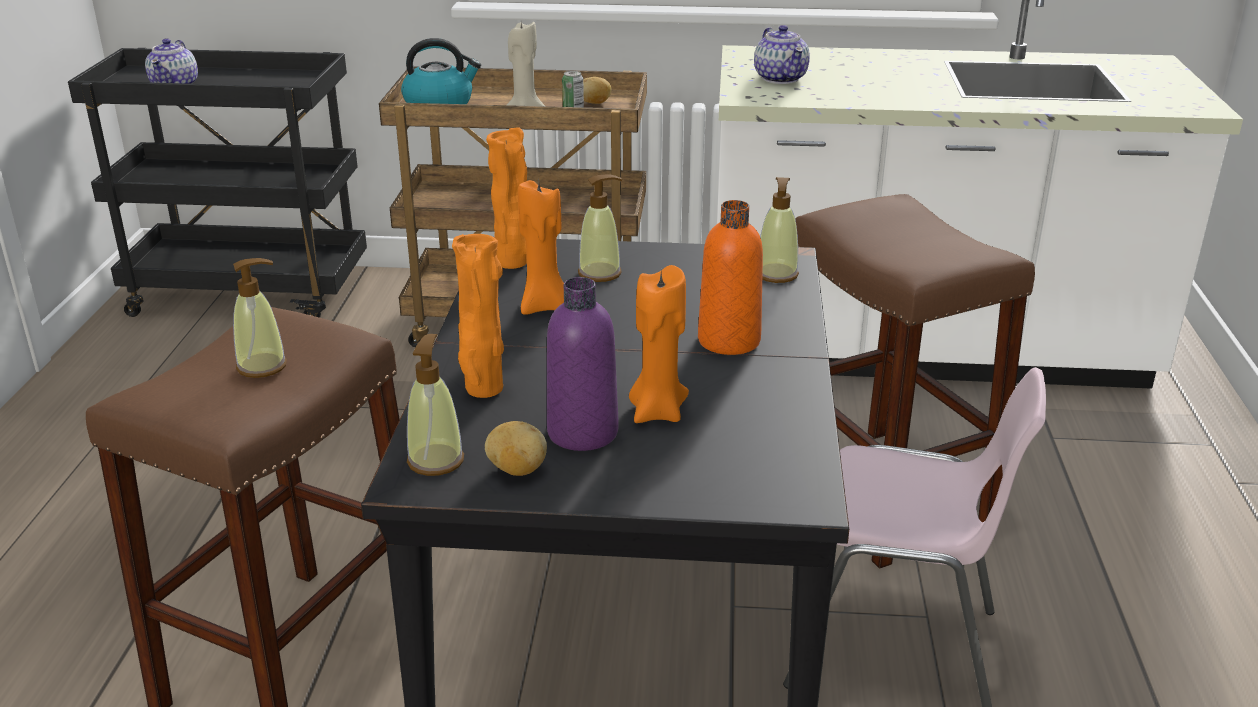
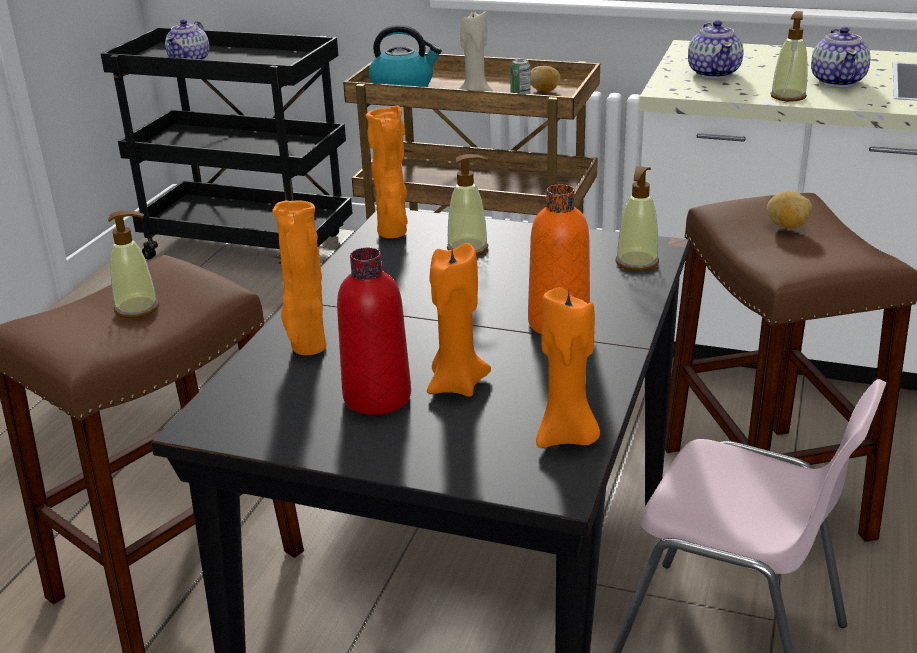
camera: 15 degrees right, 0 degrees up
soap dispenser [407,334,464,476] -> soap dispenser moved to [771,11,808,102]
potato [485,421,547,476] -> potato moved to [767,191,812,228]
orange candle [518,180,564,315] -> orange candle moved to [536,287,600,448]
purple bottle [547,277,618,451] -> red bottle [337,248,411,415]
none -> teapot [811,27,871,87]

